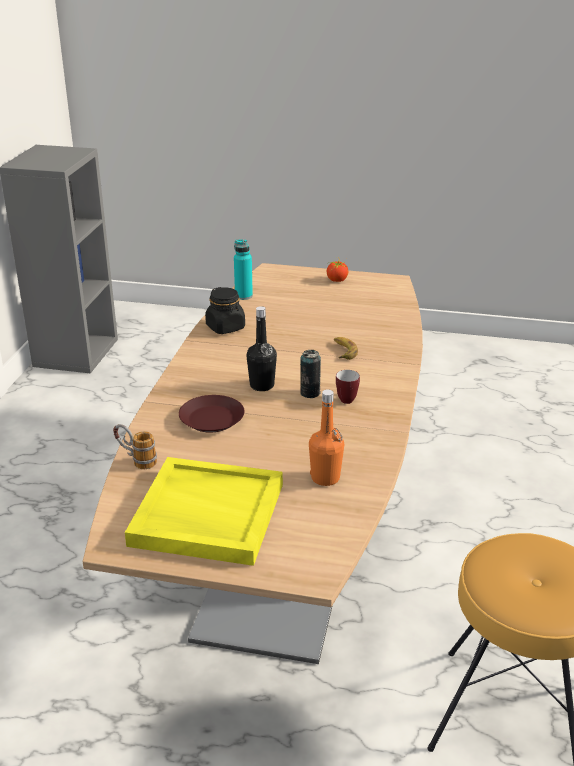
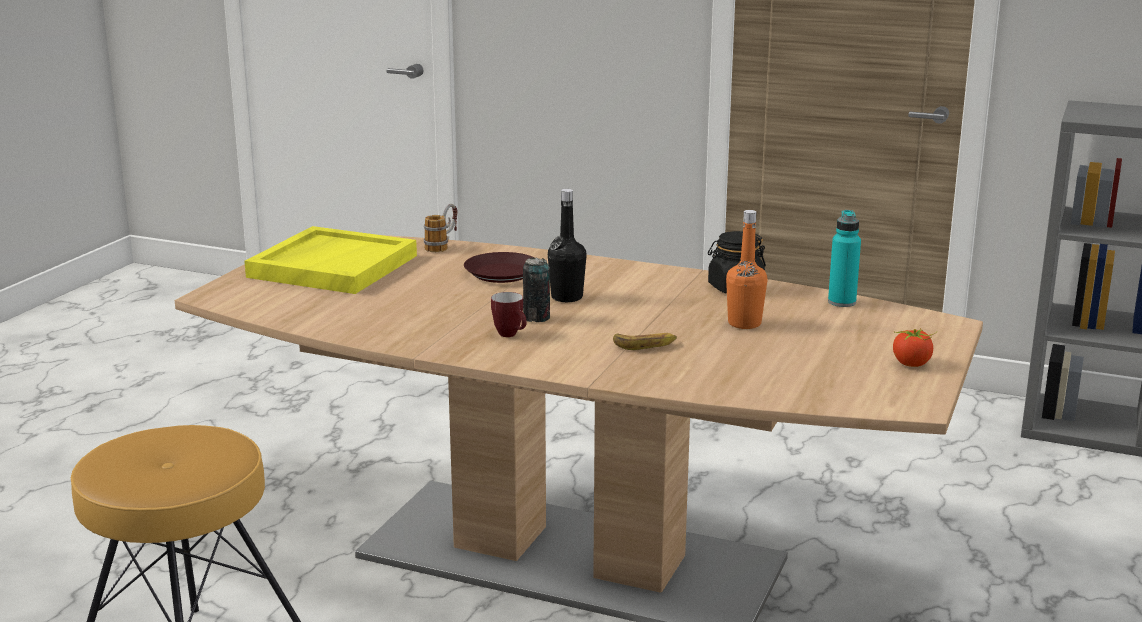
camera: 100 degrees right, 10 degrees down
orange bottle [309,389,344,486] -> orange bottle moved to [726,210,767,329]

